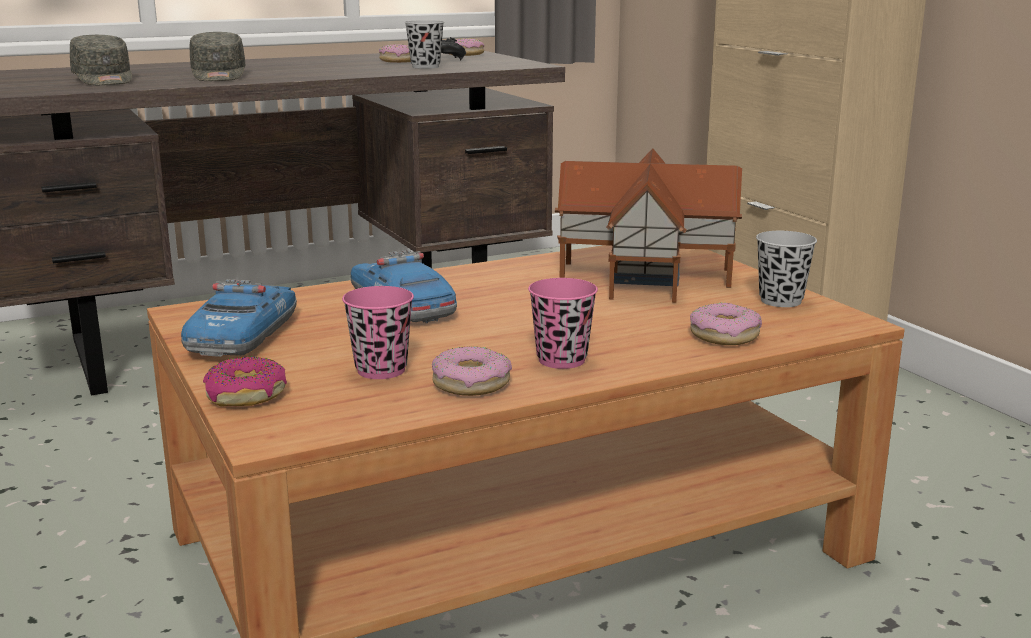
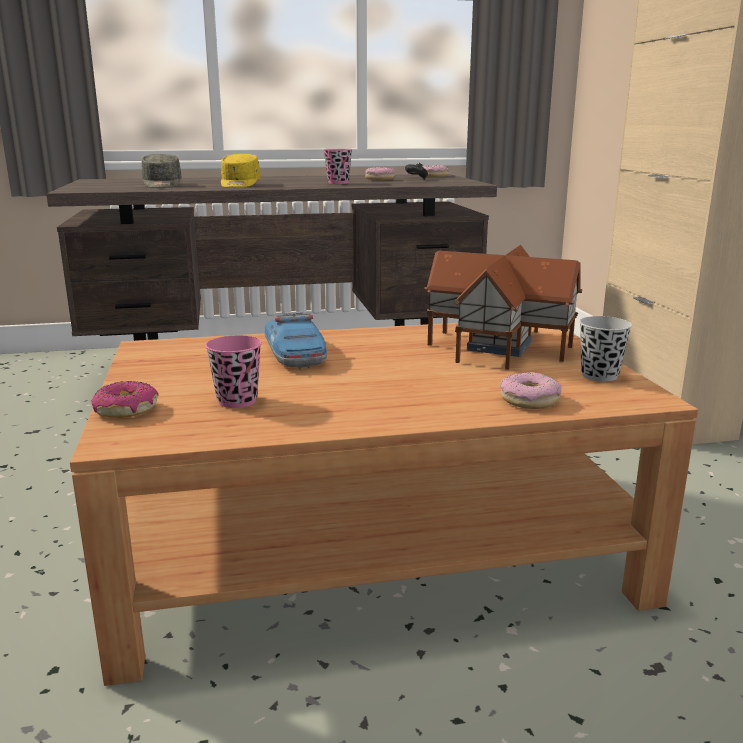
camera: 15 degrees right, 0 degrees up
toy car [181,279,297,357] -> none
grey cap [190,32,245,81] -> yellow cap [221,154,261,187]
black cup [405,20,444,69] -> none
donut [432,346,512,396] -> none
pink cup [528,278,598,369] -> pink cup moved to [323,149,352,184]

